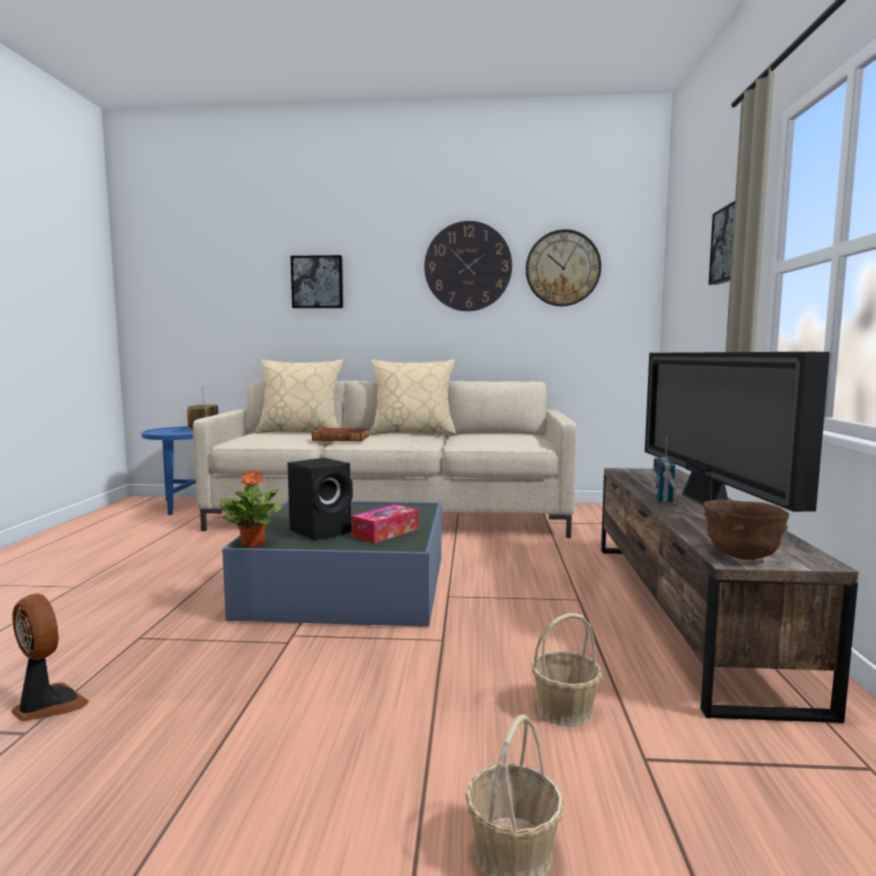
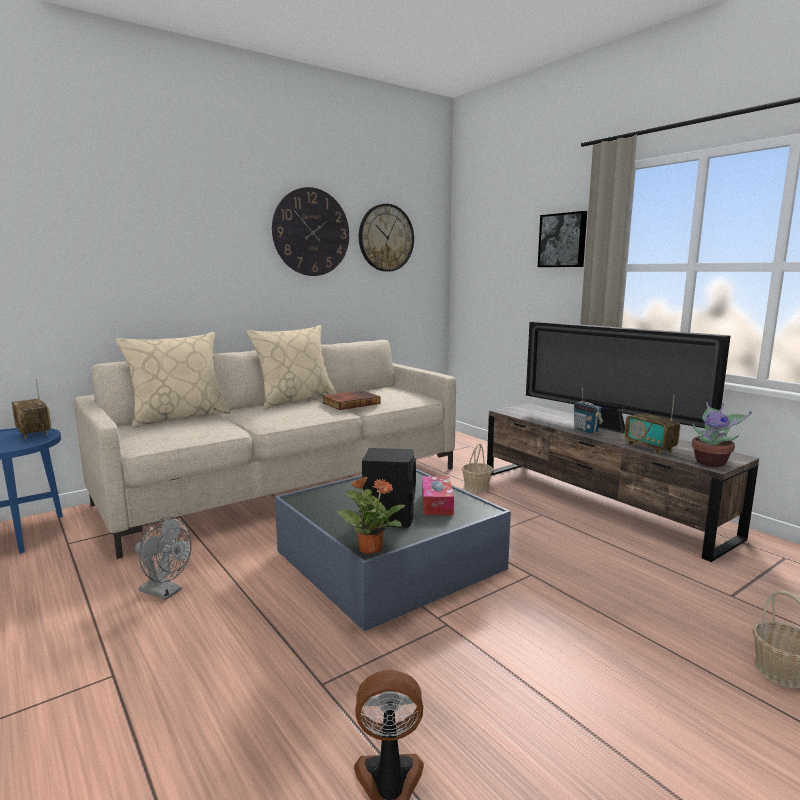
camera: 40 degrees left, 5 degrees up
picture [291,255,343,308] -> none
book [312,428,370,441] -> book moved to [322,390,381,410]
basket [532,613,602,726] -> basket moved to [462,443,493,492]
brown bowl [703,500,790,560] -> potted plant [692,402,752,467]
none -> grey fan [135,517,192,600]
none -> radio [624,395,680,455]

